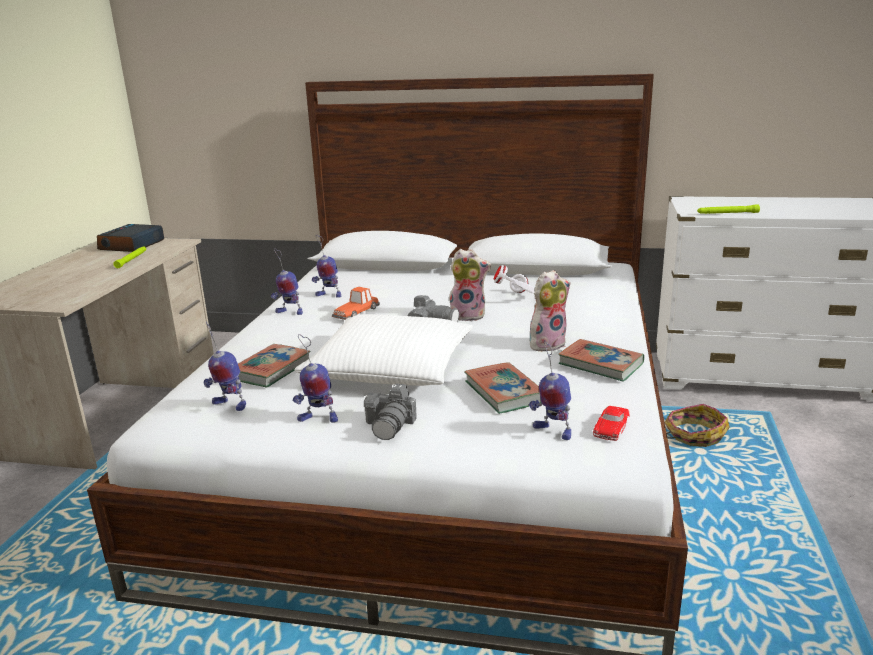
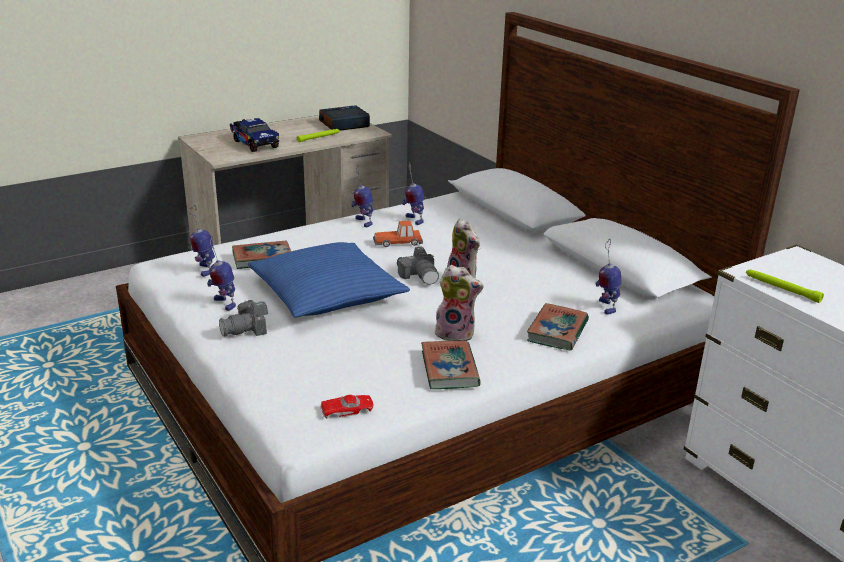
camera: 45 degrees right, 5 degrees up
white pillow [294,314,473,386] -> blue pillow [248,242,410,318]
book [464,362,541,414] -> book moved to [527,303,589,350]
white headphones [494,265,535,294] -> none
toy robot [529,340,571,440] -> toy robot moved to [596,240,622,315]
basket [665,404,730,447] -> none
none -> toy truck [230,118,279,152]

